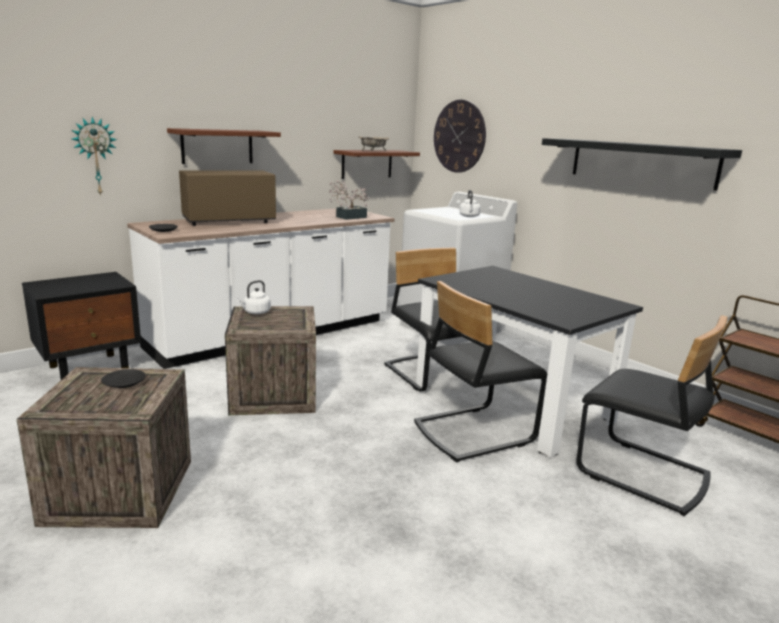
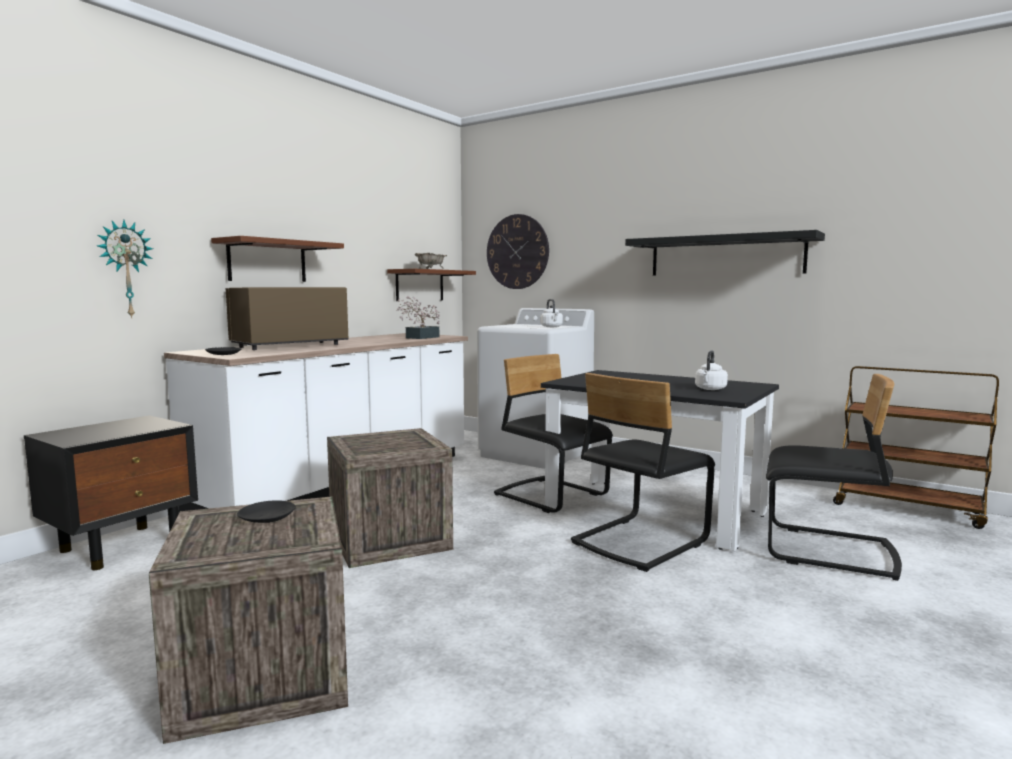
camera: 15 degrees left, 10 degrees down
white kettle [237,280,271,314] -> white kettle moved to [695,350,728,390]

